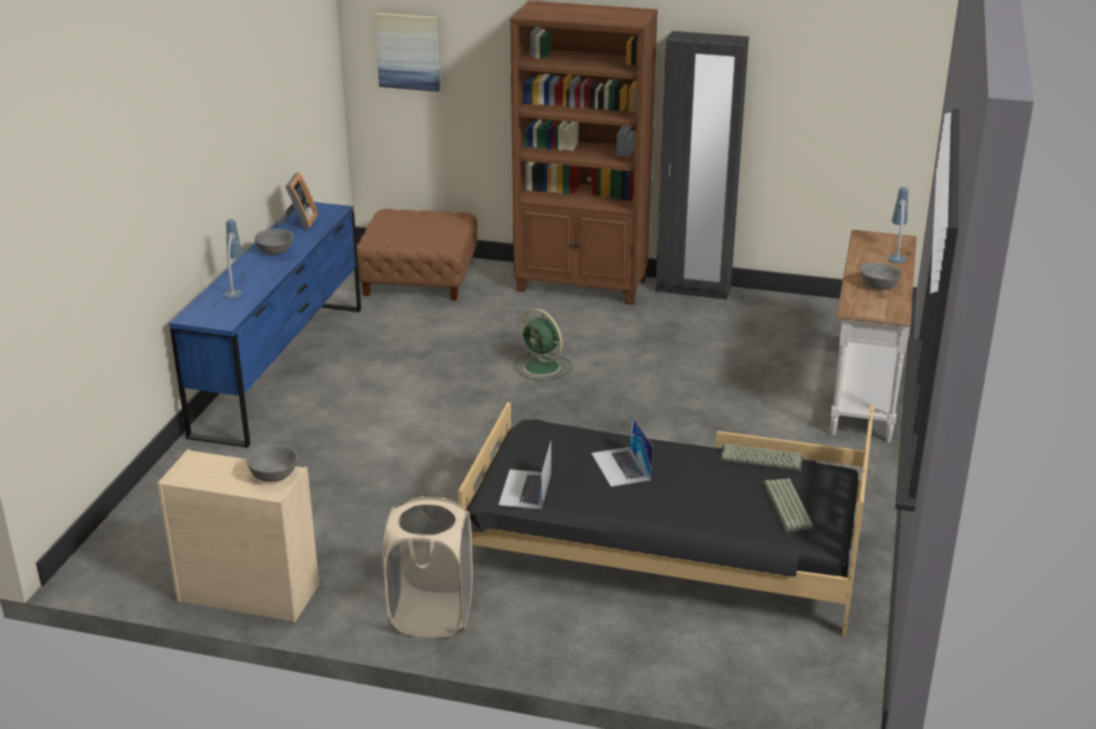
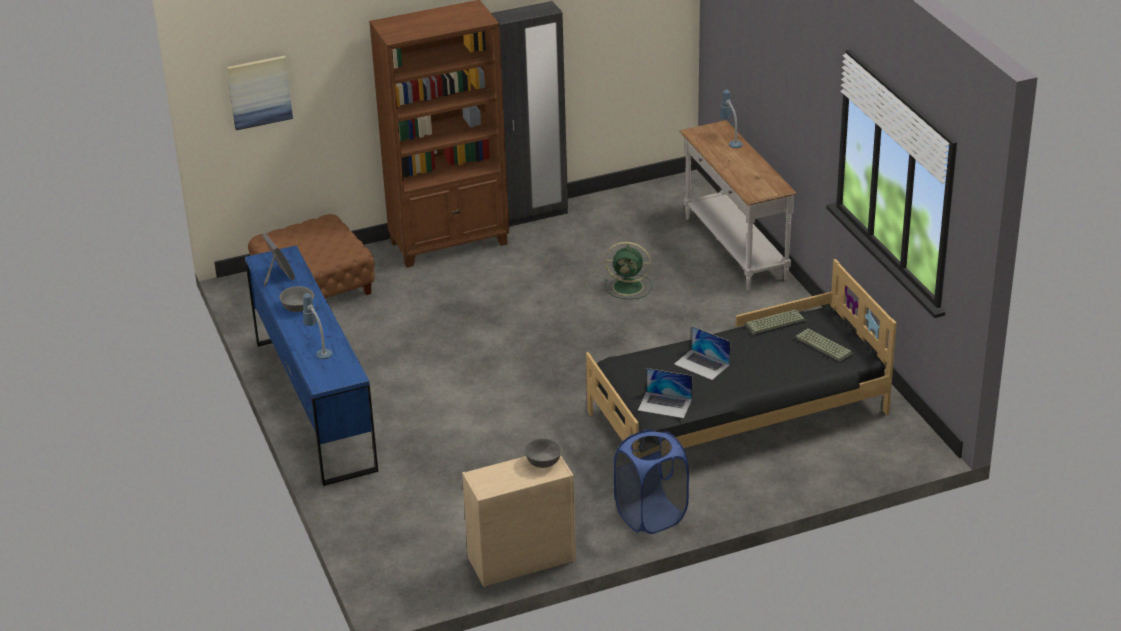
camera: 35 degrees left, 5 degrees up
beige laundry basket [383,496,473,638] -> blue laundry basket [614,430,689,534]
laptop [498,441,551,509] -> laptop turned 45 degrees counterclockwise [638,368,692,418]
green fan [514,308,572,381] -> green fan moved to [605,242,652,299]
grey bowl [860,263,902,290] -> none

